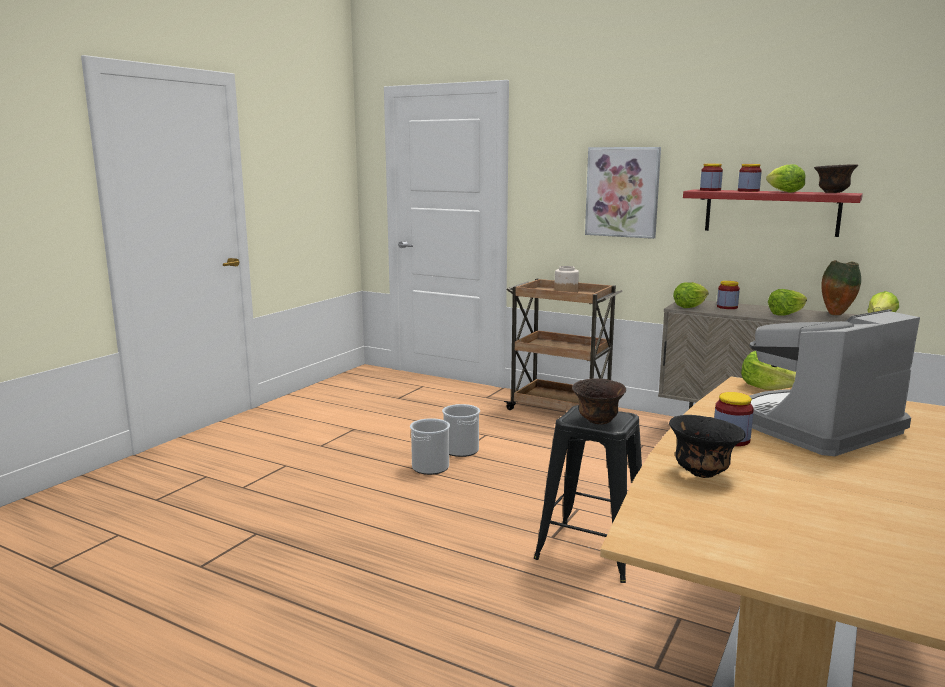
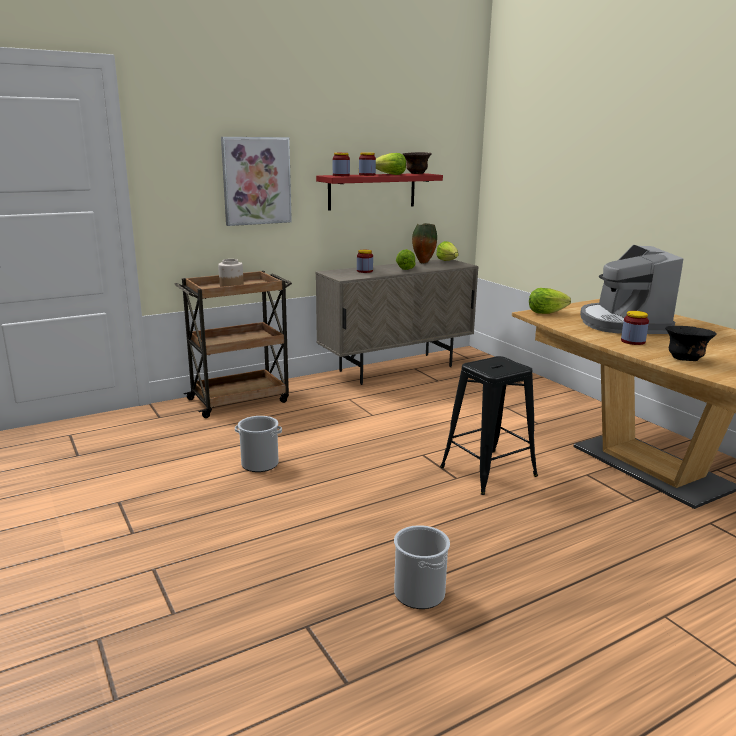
camera: 60 degrees left, 5 degrees up
bucket [410,418,450,475] -> bucket moved to [394,525,450,609]
brown bowl [572,378,626,424] -> none
lettuce [673,282,709,308] -> none

